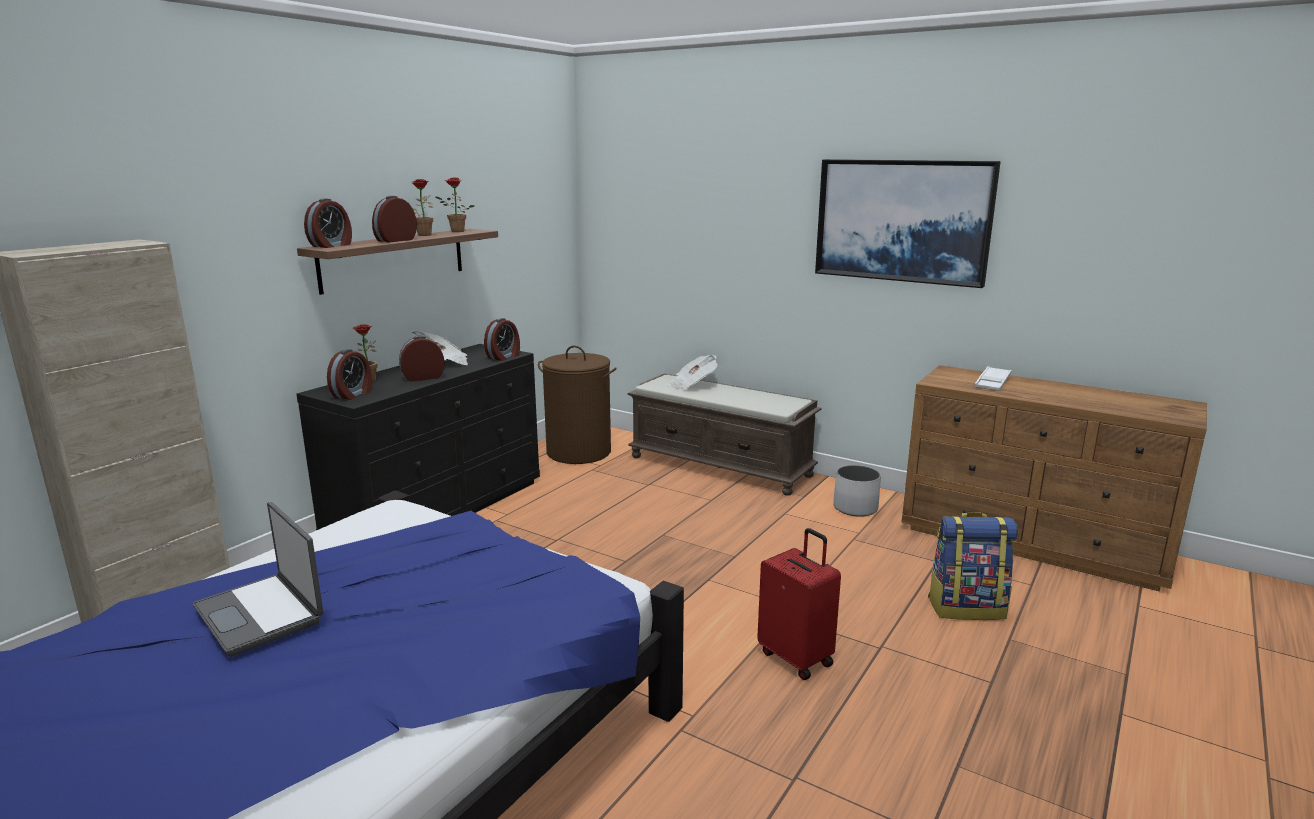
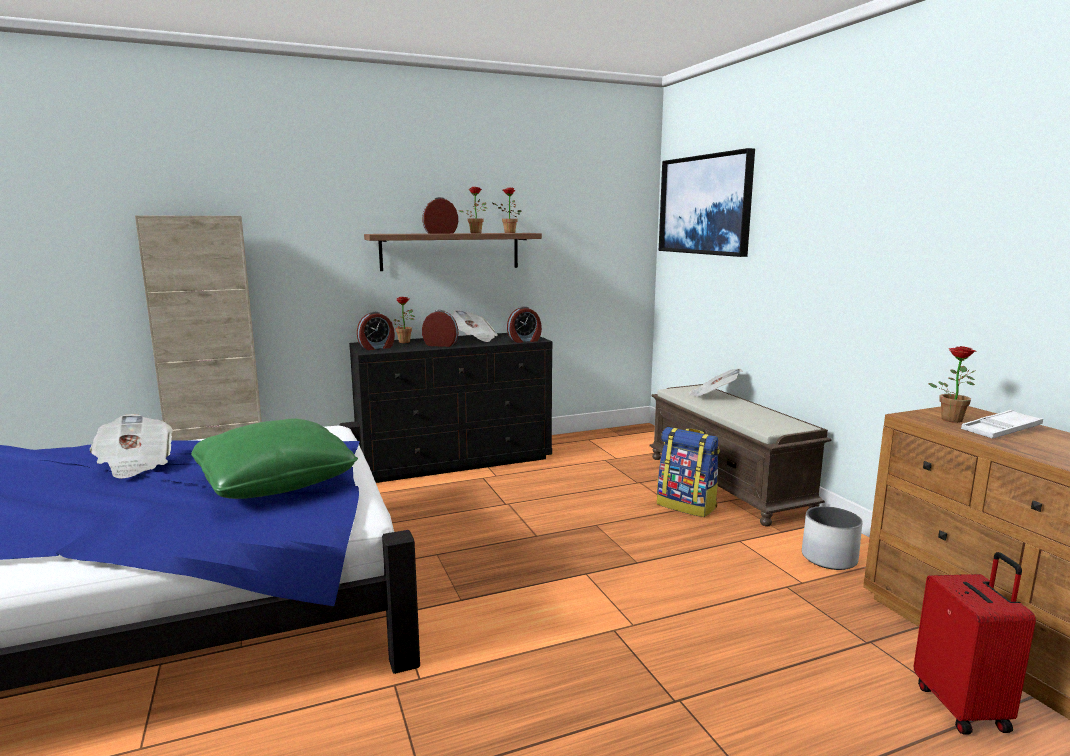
camera: 35 degrees right, 5 degrees down
laptop [193,502,324,657] -> newspaper [90,414,173,479]
alarm clock [304,198,352,248] -> none
brown laundry basket [538,346,617,464] -> none
red suitcase [757,528,841,680] -> red suitcase moved to [914,552,1036,735]
picture [815,159,1001,288] -> picture moved to [659,148,755,257]
backpack [928,512,1018,620] -> backpack moved to [657,427,720,517]
none -> green pillow [191,418,358,499]
none -> potted plant [929,346,977,423]

